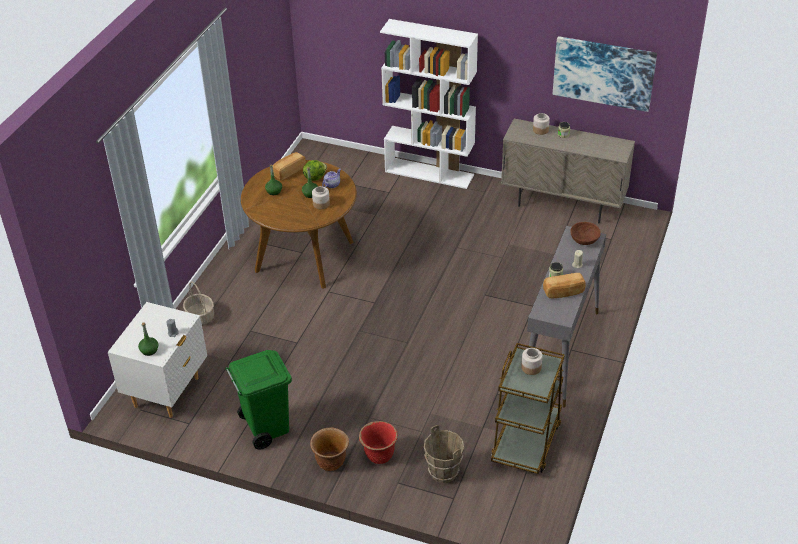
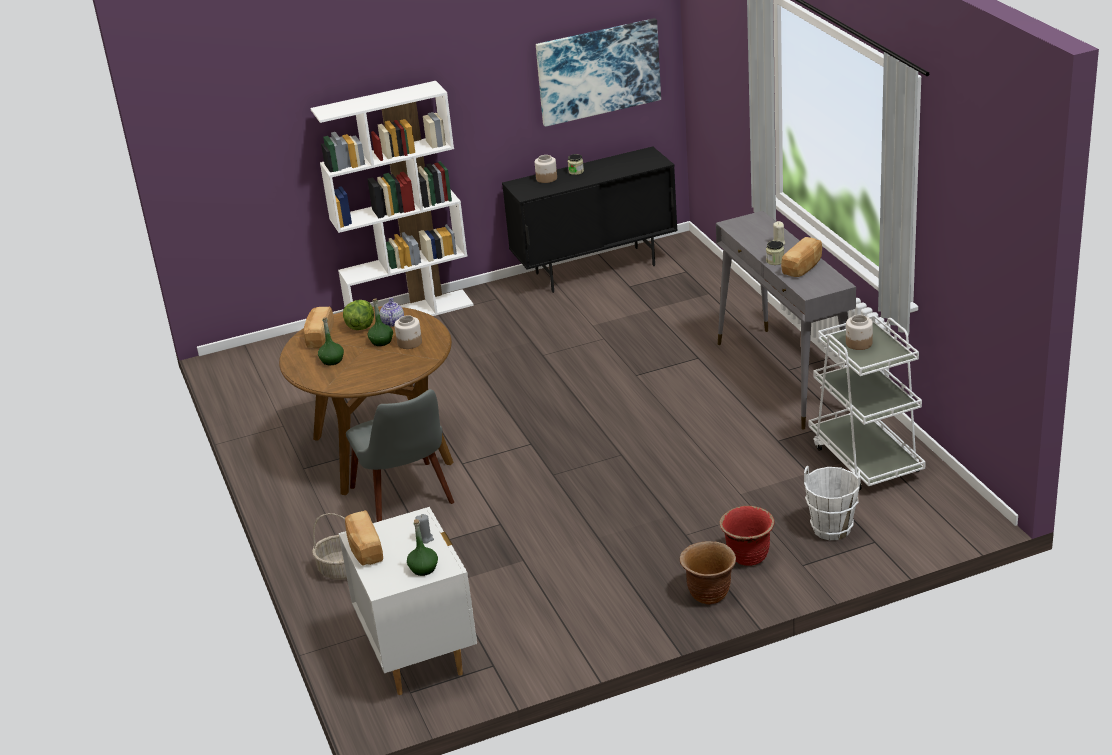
camera: 40 degrees left, 10 degrees down
green trash can [226,350,292,449] -> none
brown bucket [424,425,464,483] -> white bucket [804,466,860,540]
brown cart [491,343,565,474] -> white cart [809,315,926,490]
beige cabinet [501,119,635,223] -> black cabinet [502,146,678,293]
brown bowl [570,222,601,245] -> none
none -> bread [345,510,383,566]
none -> grey chair [346,389,454,522]

